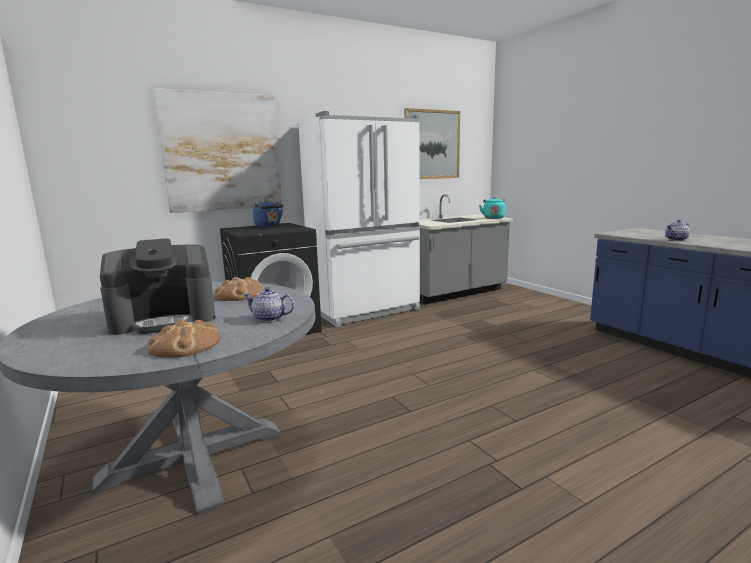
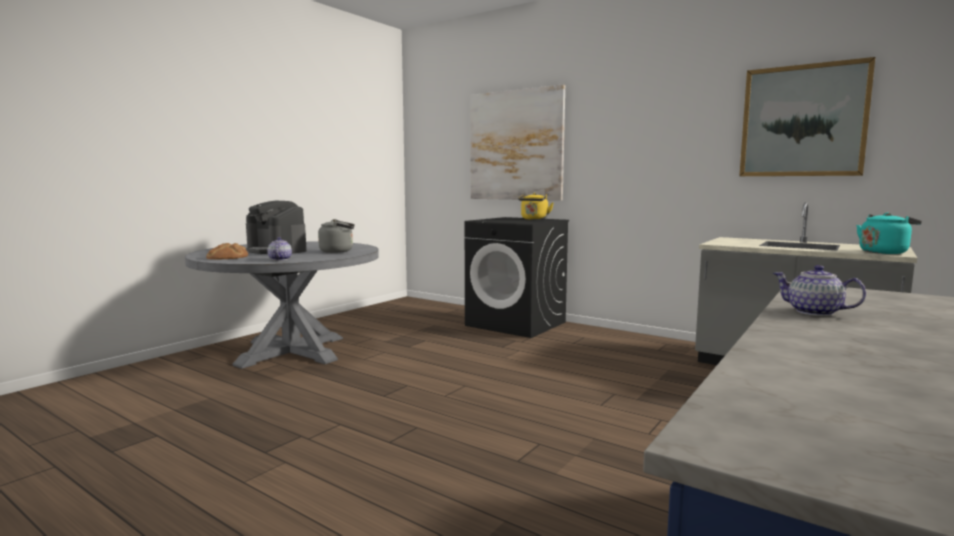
camera: 65 degrees right, 5 degrees down
bread [214,277,263,301] -> grey kettle [318,219,355,253]
blue kettle [253,200,284,227] -> yellow kettle [518,193,553,220]
white fridge [298,111,420,327] -> none

